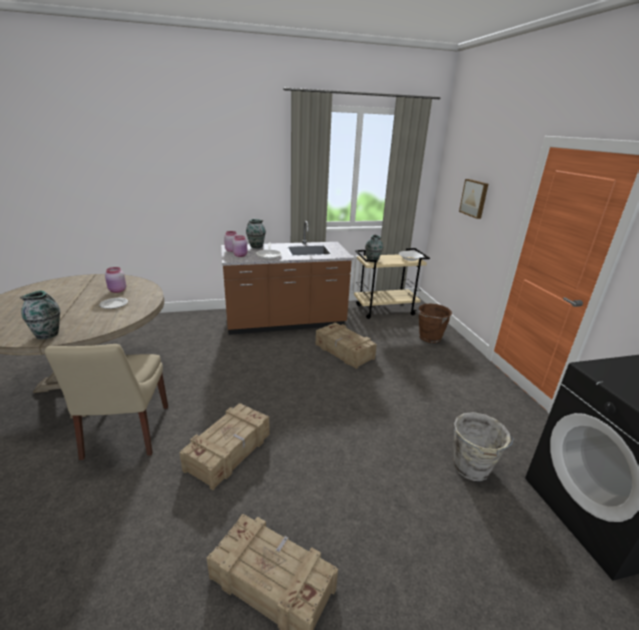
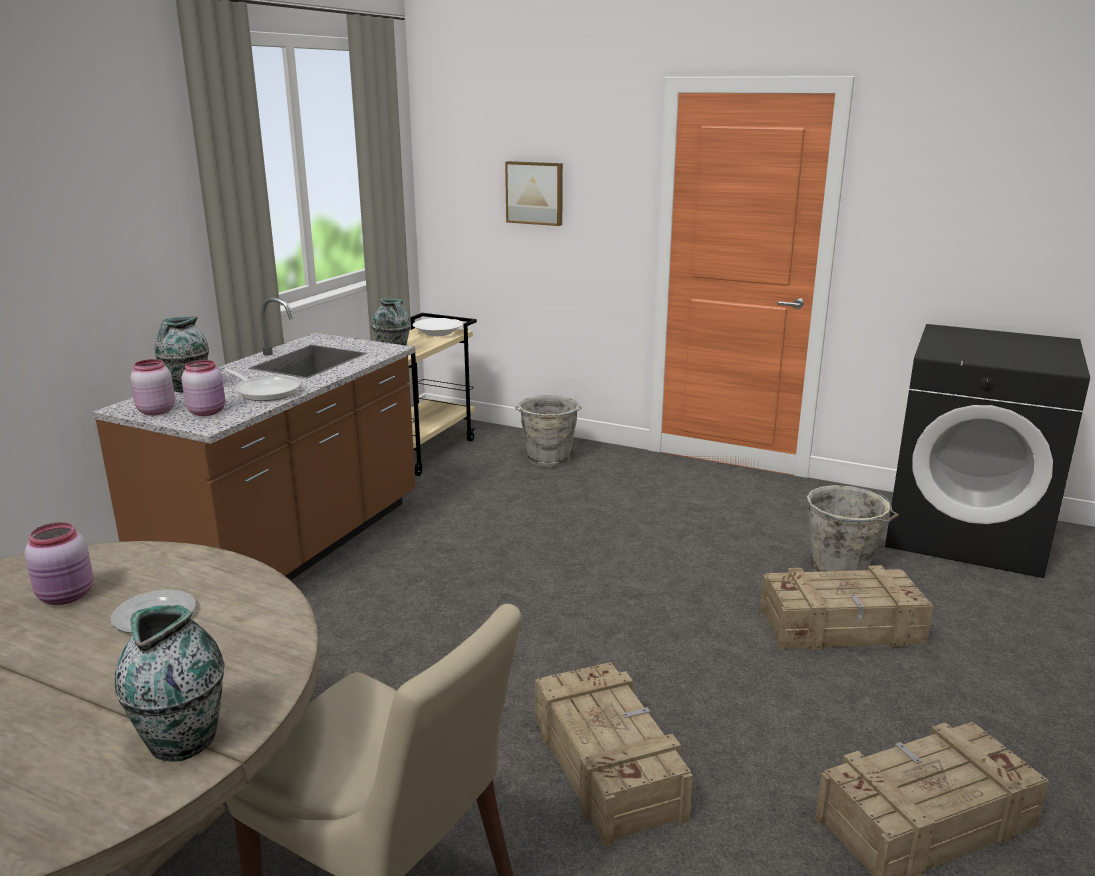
camera: 50 degrees left, 5 degrees down
crate [316,322,377,369] -> crate moved to [760,565,934,650]
brown bucket [417,303,452,343] -> grey bucket [515,395,582,467]

